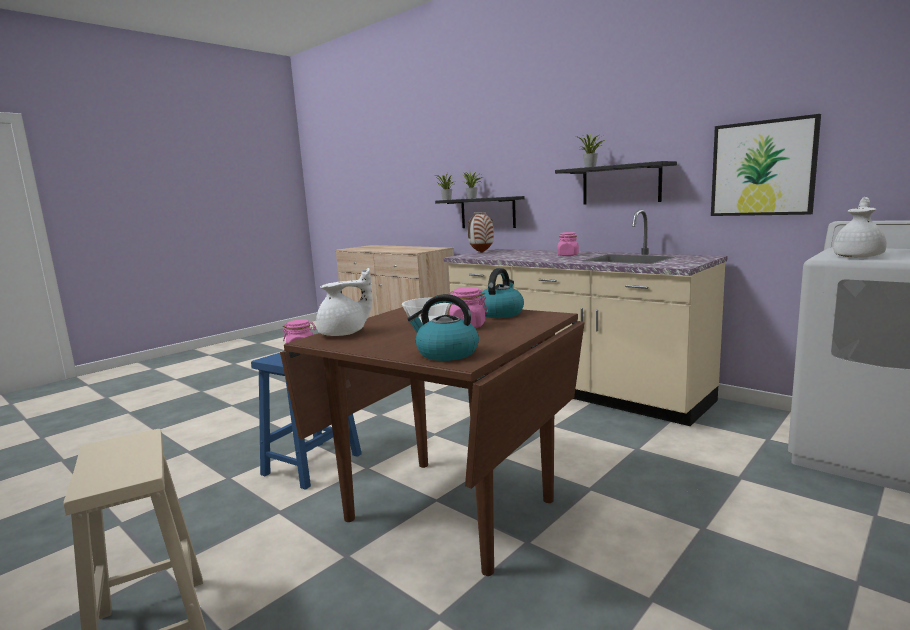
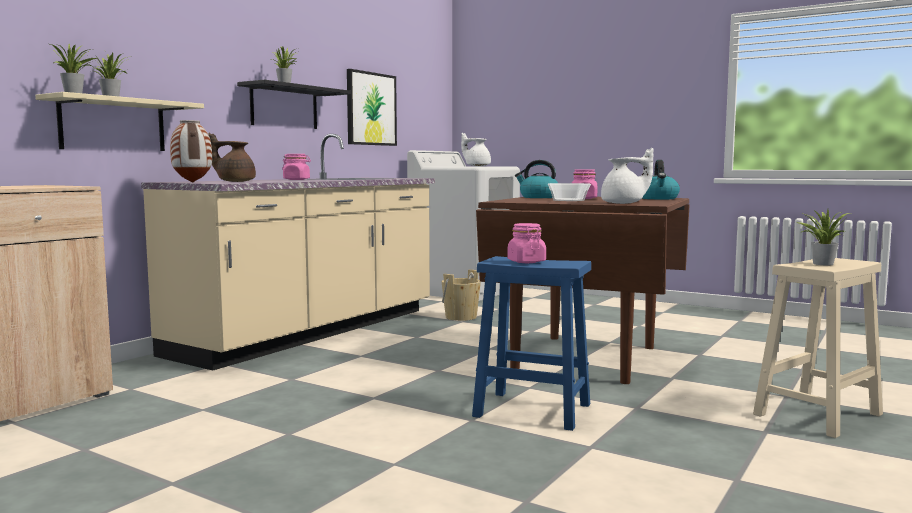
camera: 100 degrees left, 5 degrees down
white teapot [316,268,372,336] -> white teapot turned 120 degrees clockwise [601,148,653,204]
black shelf [435,196,525,228] -> beige shelf [35,92,204,151]
none -> brown teapot [209,133,256,182]
none -> beige bucket [442,269,481,321]
none -> potted plant [796,209,850,265]

